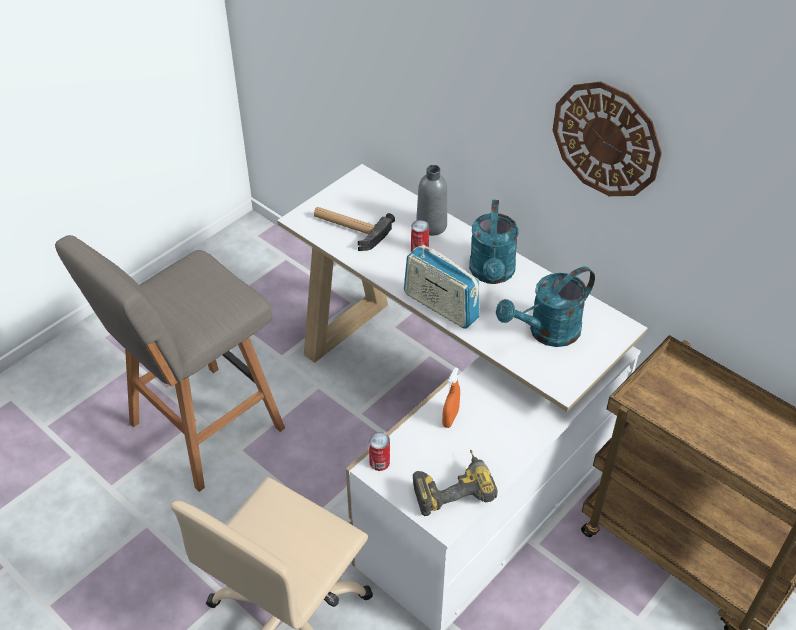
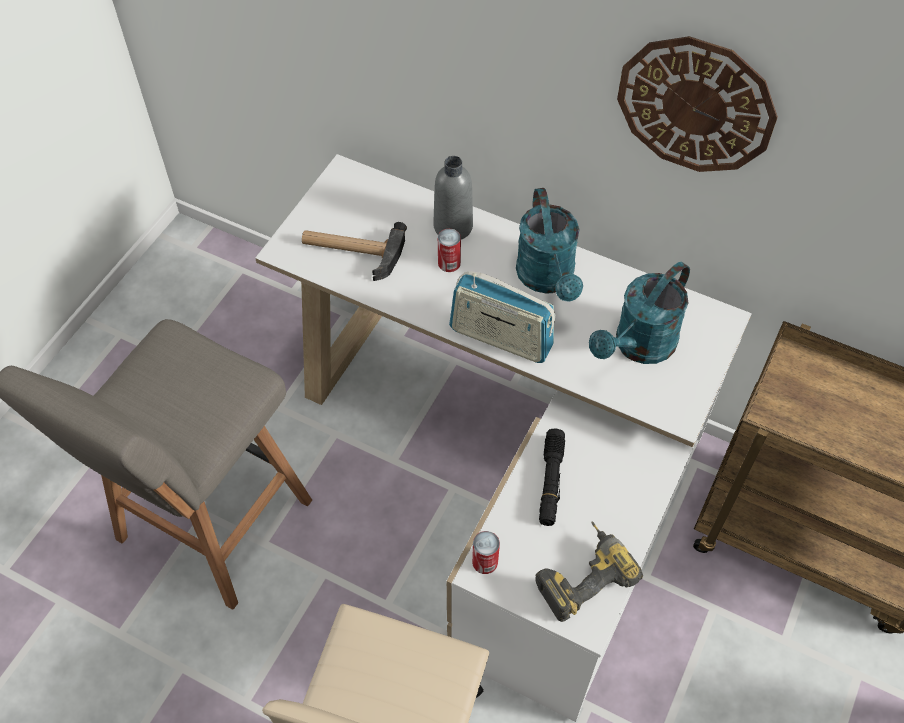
camera: 15 degrees left, 10 degrees up
orange spray bottle [442,367,460,428] -> black flashlight [539,428,565,526]

